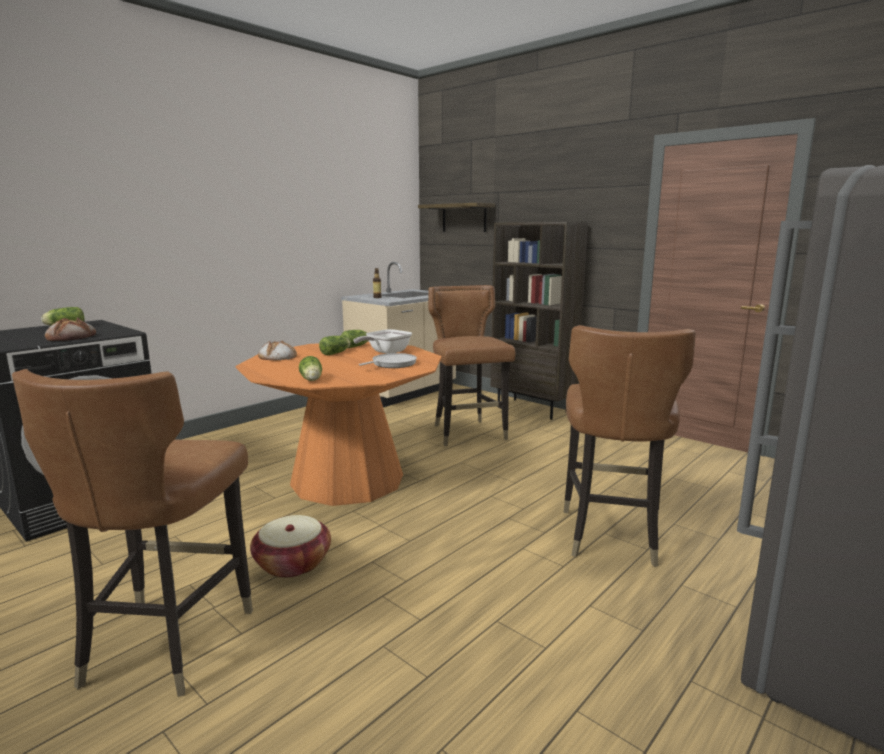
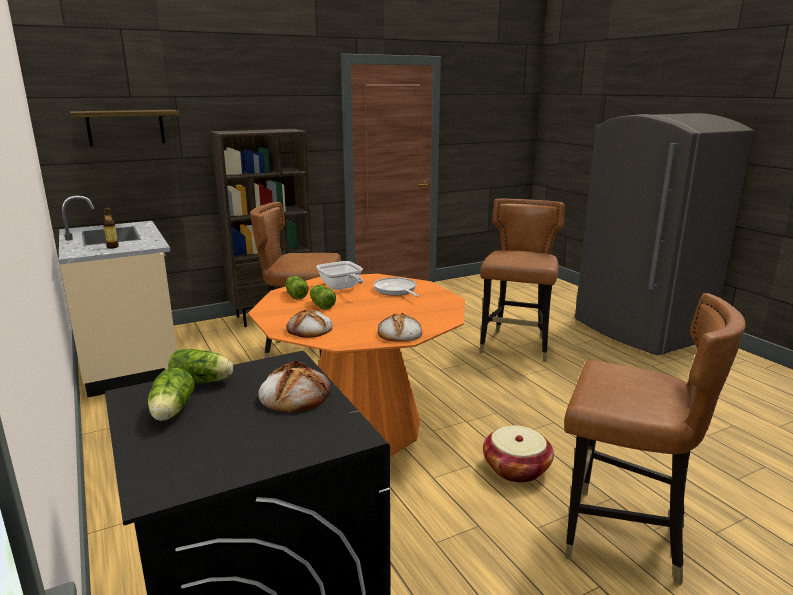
camera: 70 degrees left, 5 degrees up
lettuce [299,356,322,381] -> lettuce moved to [168,349,233,384]
brown chair [564,325,696,567] -> brown chair turned 105 degrees counterclockwise [479,199,565,362]
none -> bread [378,313,422,342]

